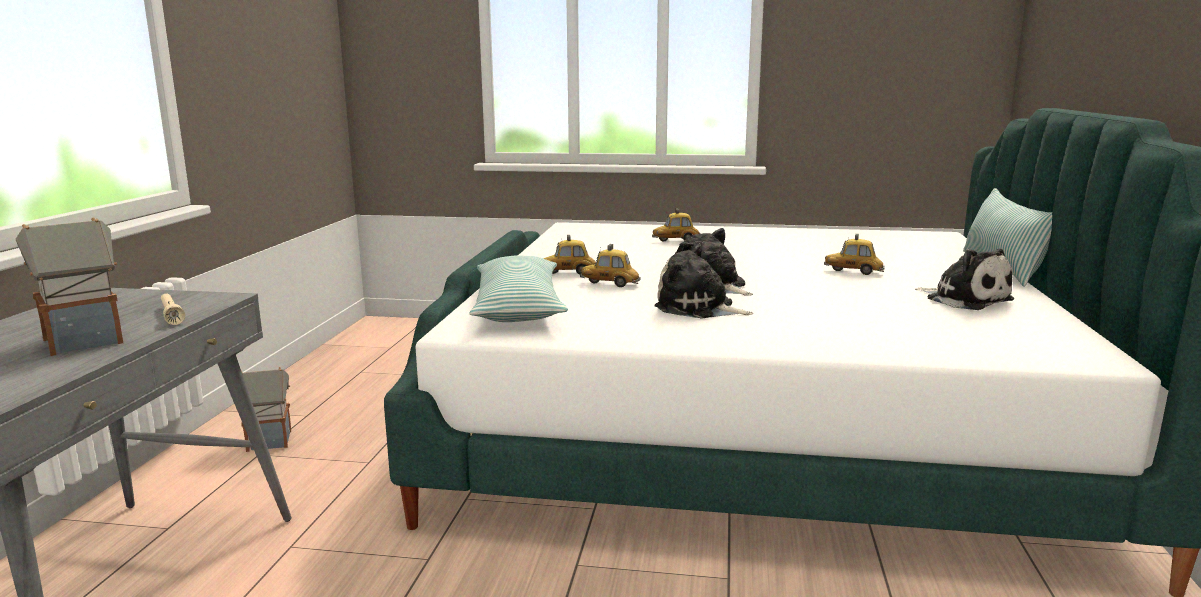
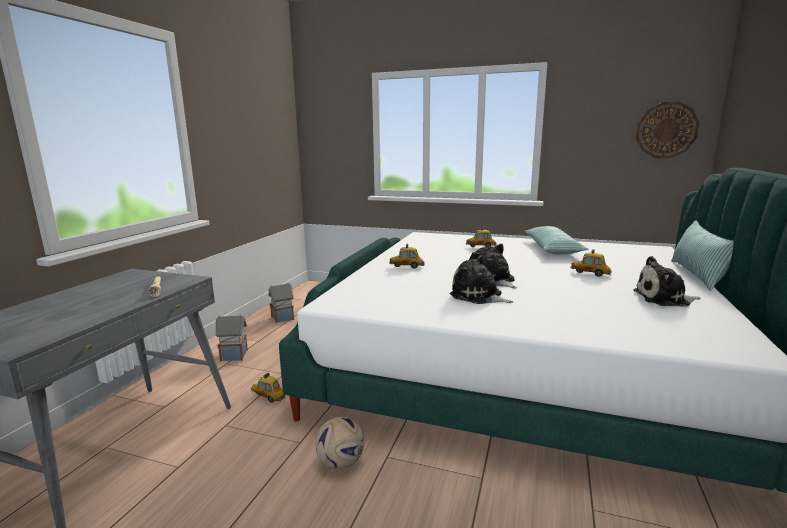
camera: 10 degrees right, 0 degrees up
toy house [16,217,123,356] -> toy house moved to [268,282,294,323]
pillow [470,255,568,322] -> pillow moved to [524,226,589,255]
toy car [580,244,640,287] -> toy car moved to [251,373,286,402]
plush toy [915,249,1014,310] -> plush toy turned 120 degrees clockwise [633,256,701,307]
none -> football [315,417,365,469]
none -> wall clock [636,102,700,158]

